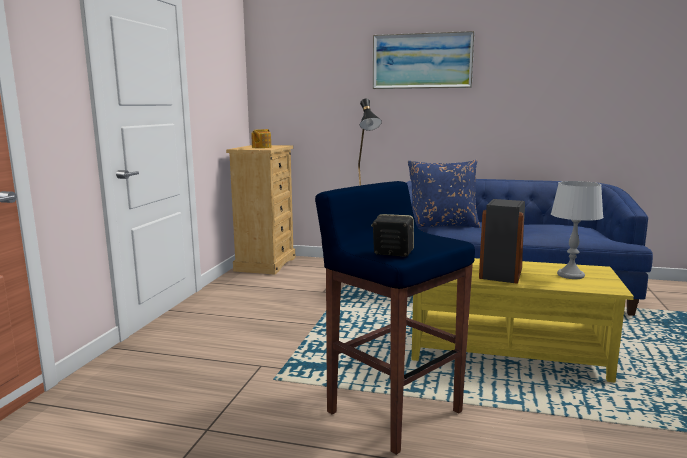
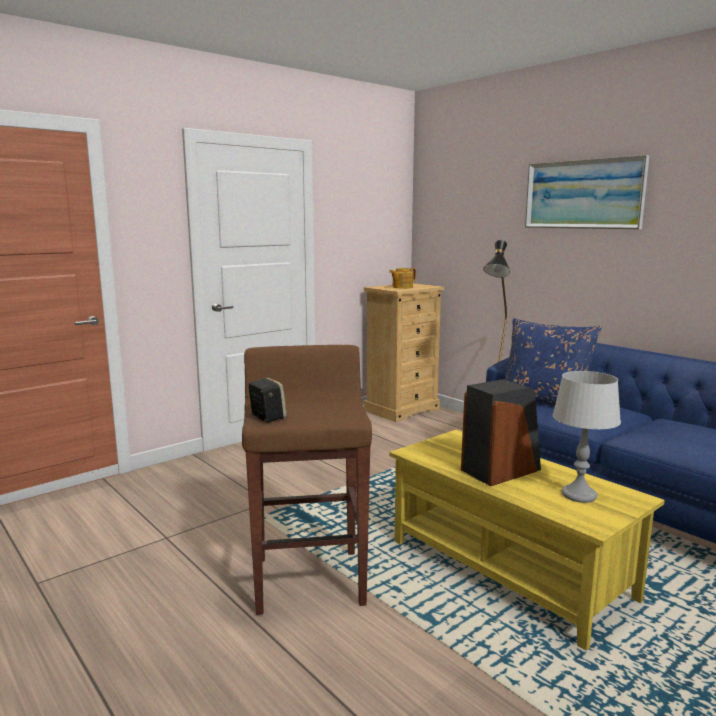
camera: 35 degrees right, 0 degrees up
blue stool [315,181,475,455] -> brown stool [242,345,372,615]

